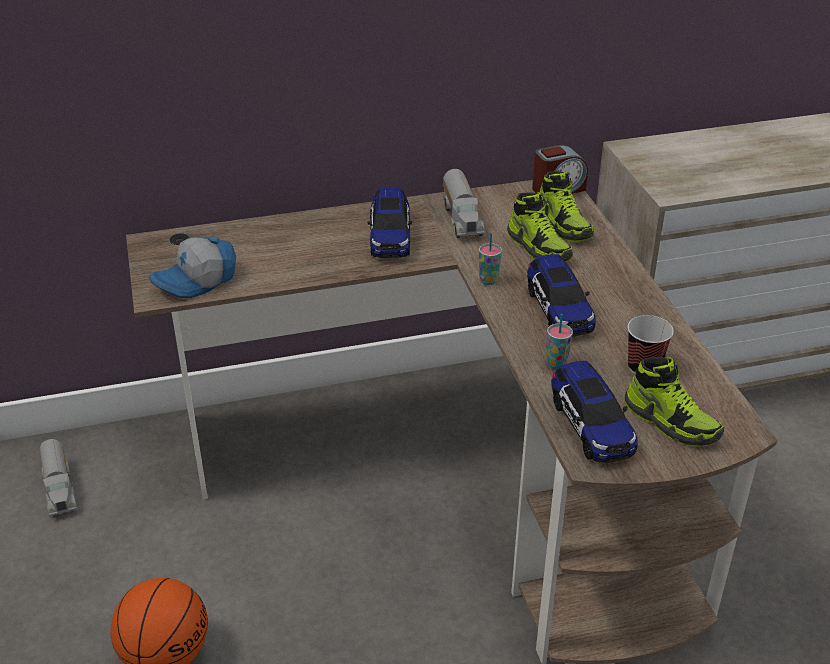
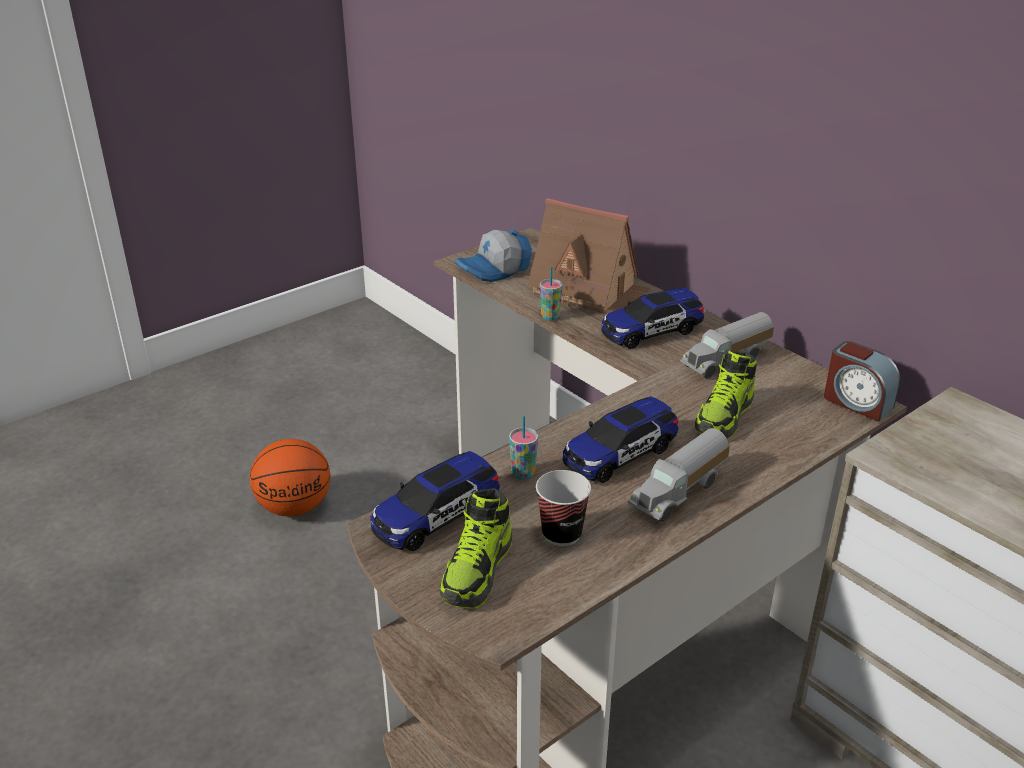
camera: 65 degrees right, 5 degrees down
toy truck [39,439,77,516] -> toy truck moved to [628,428,730,522]
cap [149,237,236,298] -> cap turned 60 degrees counterclockwise [455,230,532,282]
cup [479,233,502,285] -> cup moved to [540,267,562,320]
shoe [540,171,594,241] -> none
none -> toy house [527,198,651,313]

